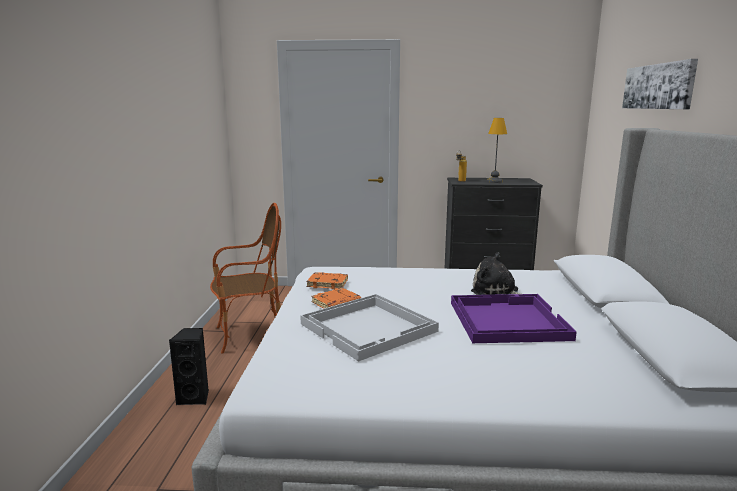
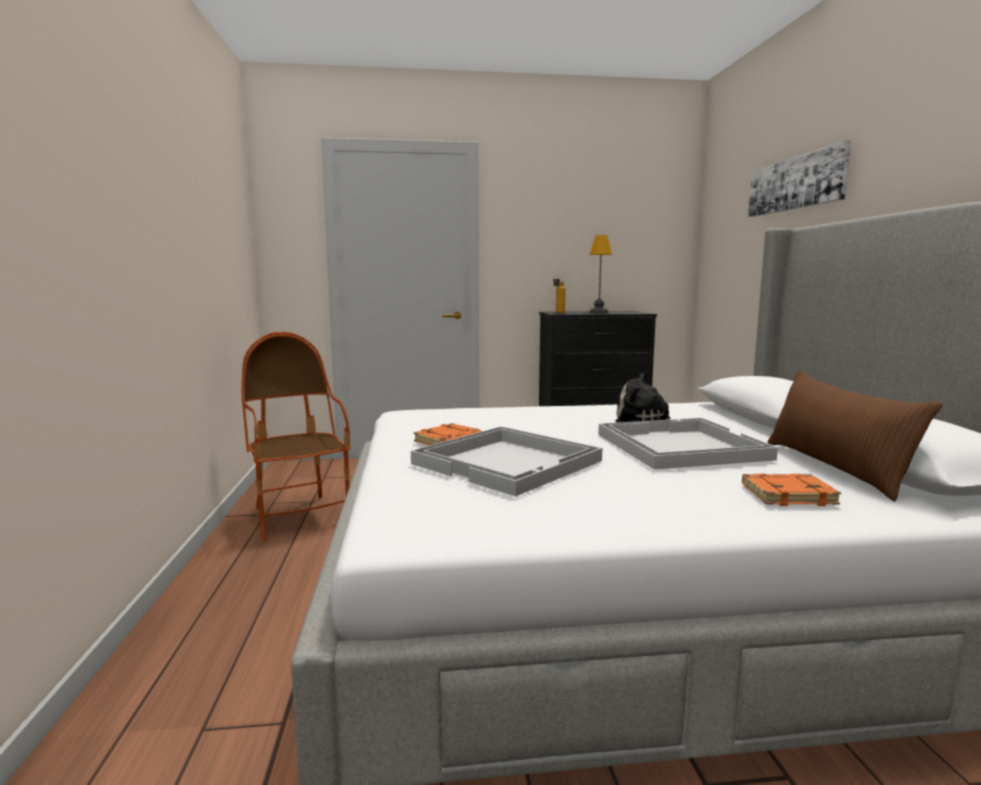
camera: 10 degrees left, 5 degrees down
black speaker [169,328,209,405] -> none
armchair [210,203,281,353] -> armchair turned 90 degrees counterclockwise [242,332,351,542]
orange book [306,272,348,289] -> orange book moved to [742,474,841,506]
purple tray [451,294,577,343] -> white tray [598,418,778,470]
none -> brown pillow [768,370,942,501]

